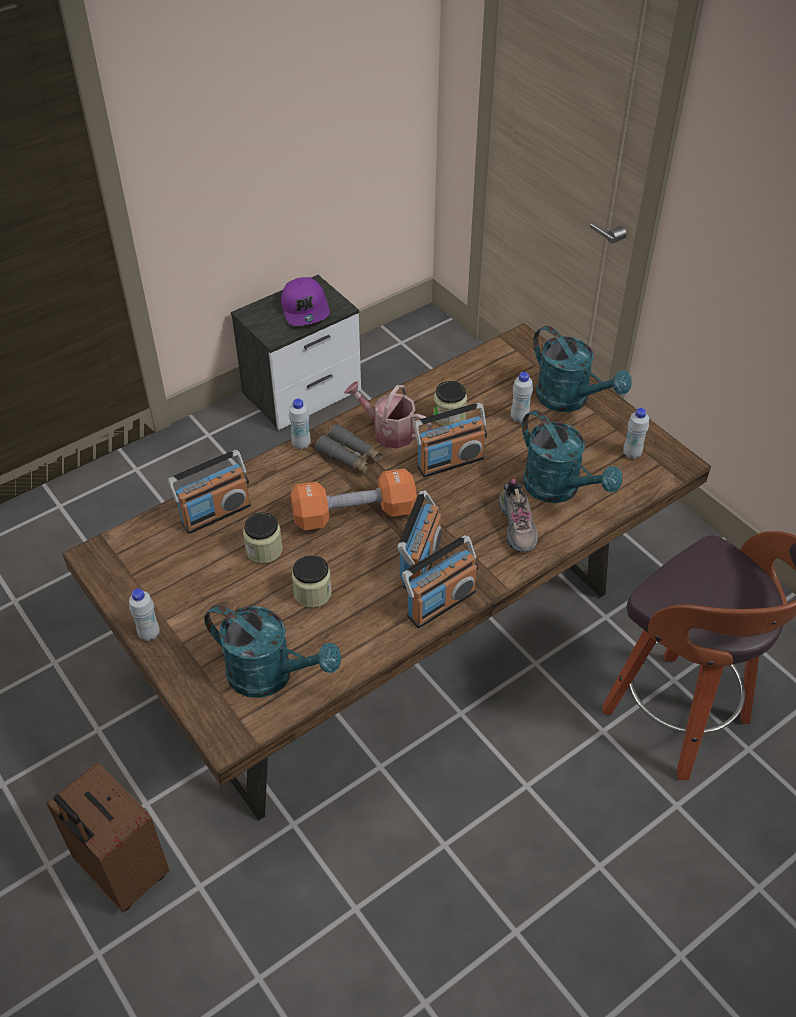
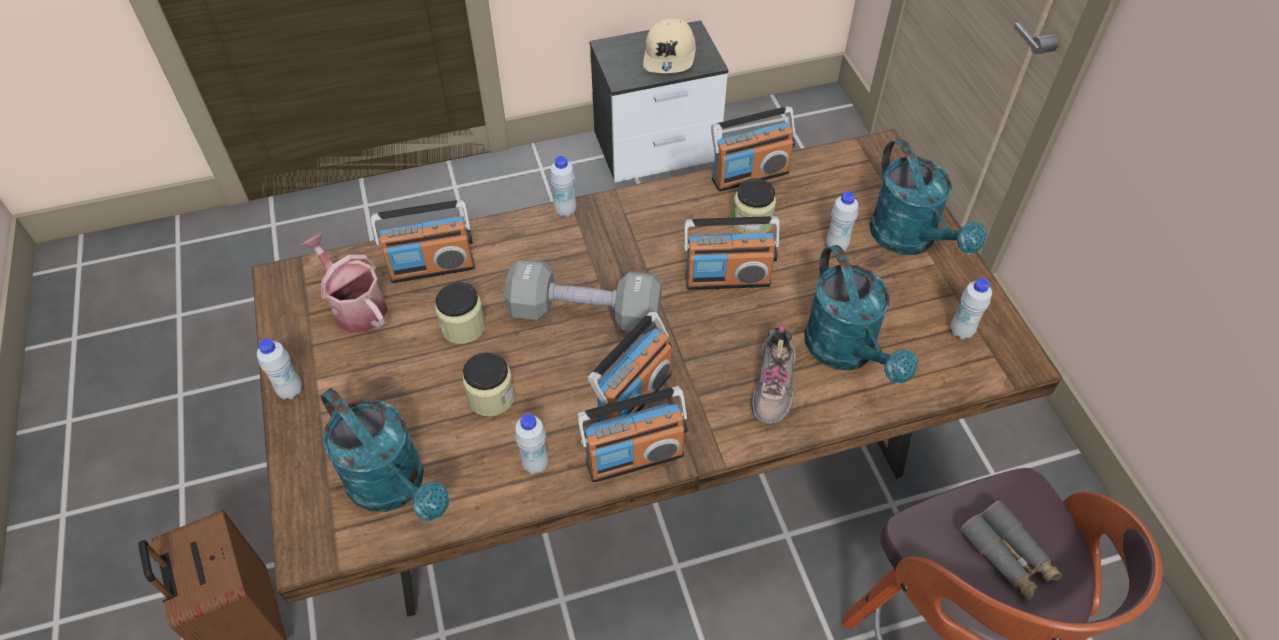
camera: 20 degrees right, 5 degrees up
purple cap [281,277,329,326] -> beige cap [643,18,696,73]
orange dumbbell [290,469,417,530] -> grey dumbbell [504,259,662,333]
grey binoculars [315,424,383,474] -> grey binoculars moved to [959,500,1063,601]
watering can [344,381,432,448] -> watering can moved to [301,233,388,333]
none -> white bottle [515,414,549,474]
none -> radio [711,106,795,192]

